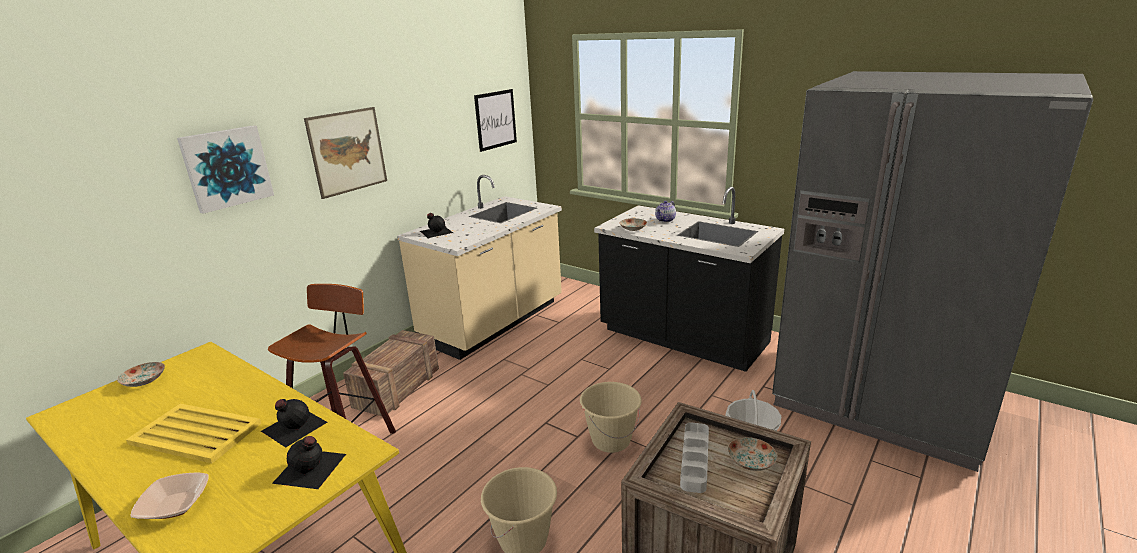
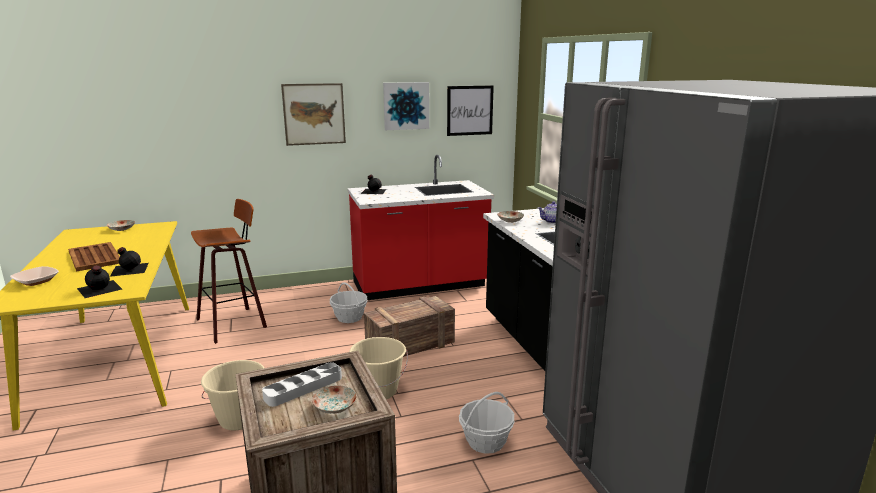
camera: 35 degrees right, 5 degrees down
yellow tray [126,404,262,463] -> brown tray [68,242,120,272]
picture [177,125,274,214] -> picture moved to [383,82,429,130]
crate [343,330,439,416] -> crate moved to [364,296,455,357]
beige counter [397,175,562,360] -> red counter [348,155,494,300]
none -> basket [330,282,368,323]

